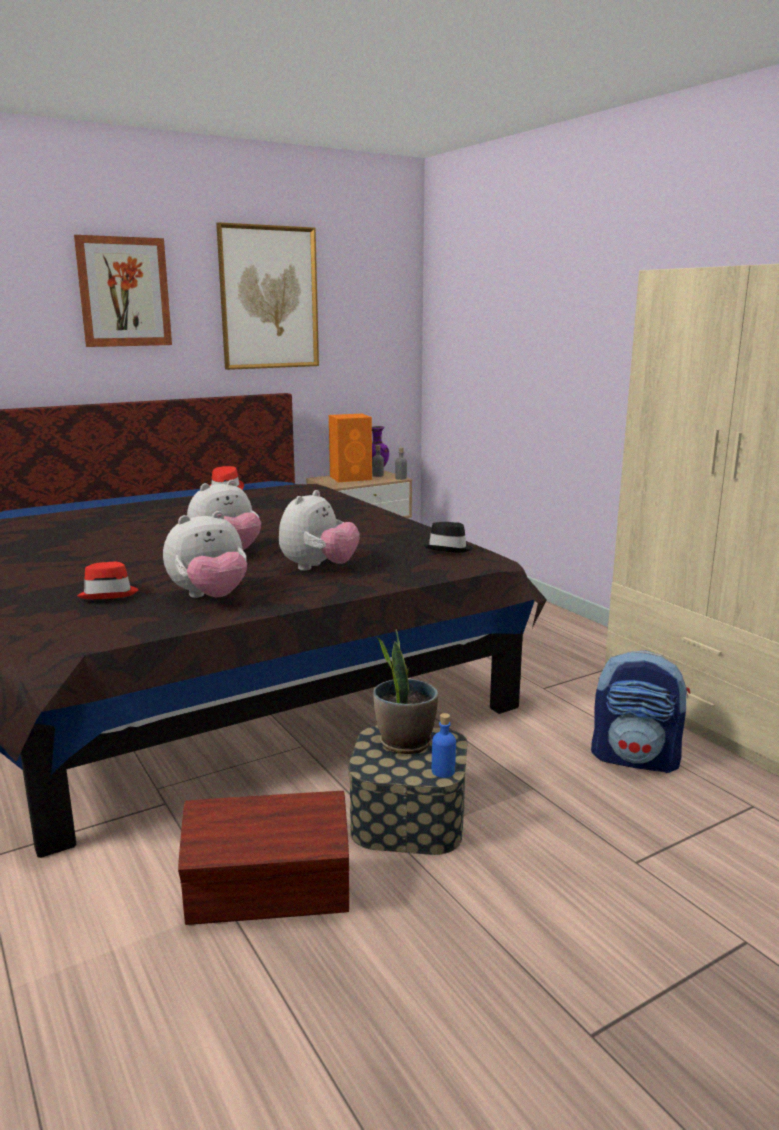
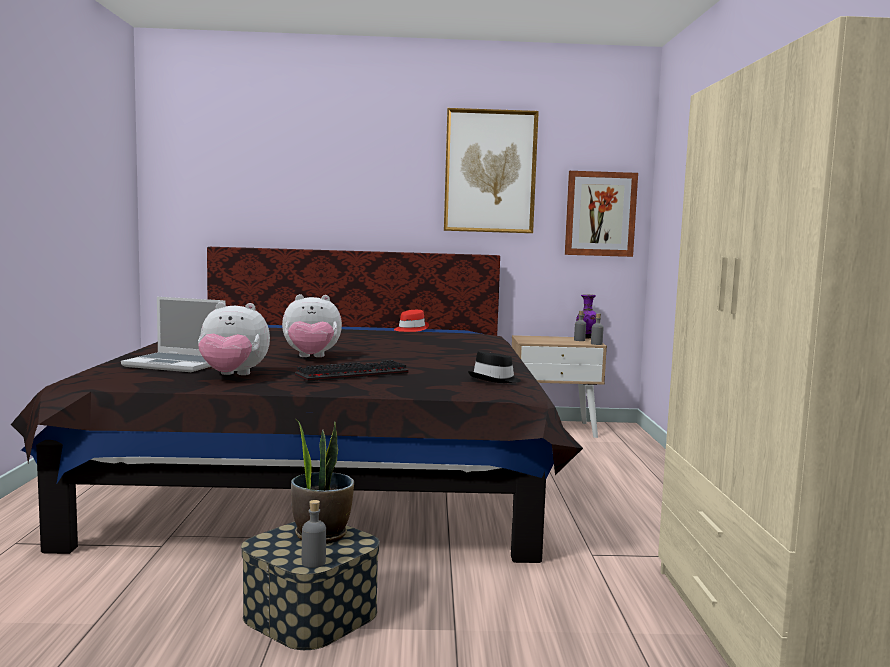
camera: 30 degrees right, 10 degrees down
picture [74,235,172,347] -> picture moved to [565,171,638,257]
red hat [77,562,138,599] -> laptop [121,297,226,372]
brown storage box [178,791,349,925] -> none
plush toy [279,490,360,571] -> keyboard [295,360,408,382]
orange speaker [329,414,372,482] -> none
blue bottle [432,713,456,778] -> grey bottle [302,500,326,568]
backpack [591,651,690,773] -> none

